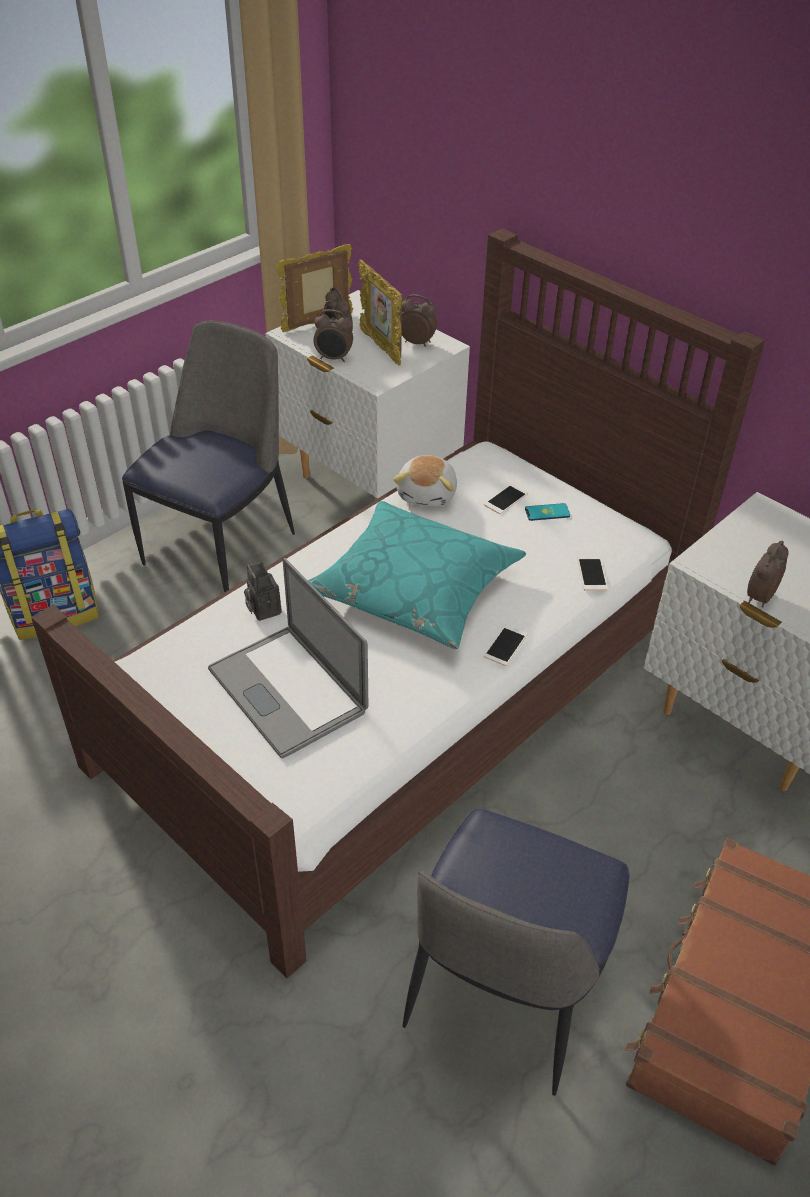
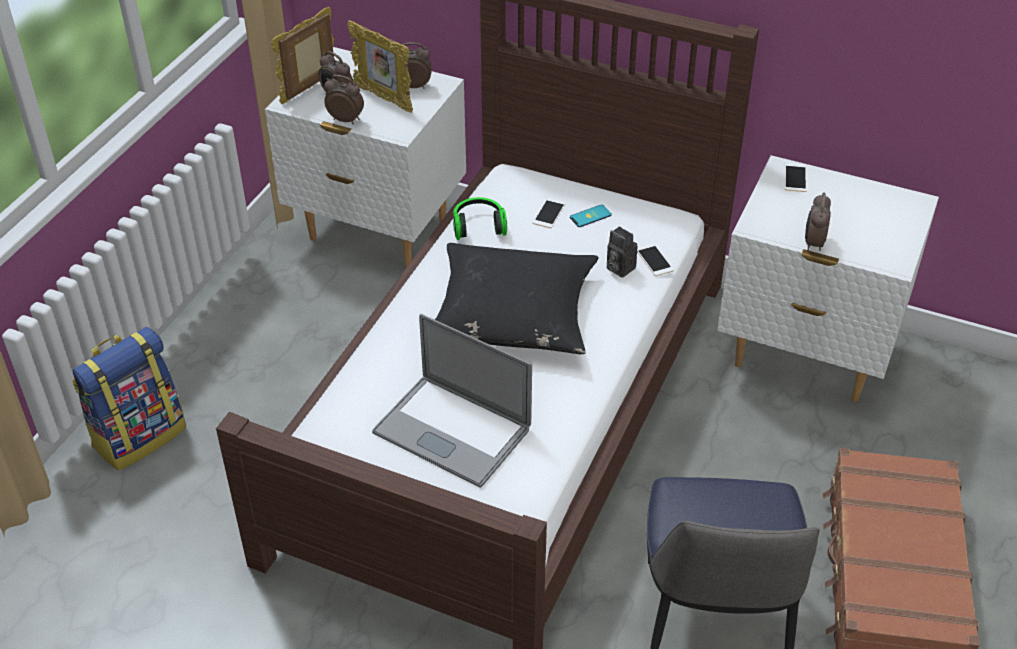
camera: 20 degrees left, 0 degrees up
chair [122,321,295,593] -> none
camera [244,563,282,621] -> camera moved to [607,226,638,278]
turquoise pillow [308,501,526,649] -> black pillow [435,243,598,354]
alarm clock [314,309,353,362] -> alarm clock turned 150 degrees counterclockwise [324,75,364,124]
plush toy [393,455,457,507] -> headphones [453,197,507,240]
phone [484,624,528,666] -> phone moved to [785,163,807,192]

